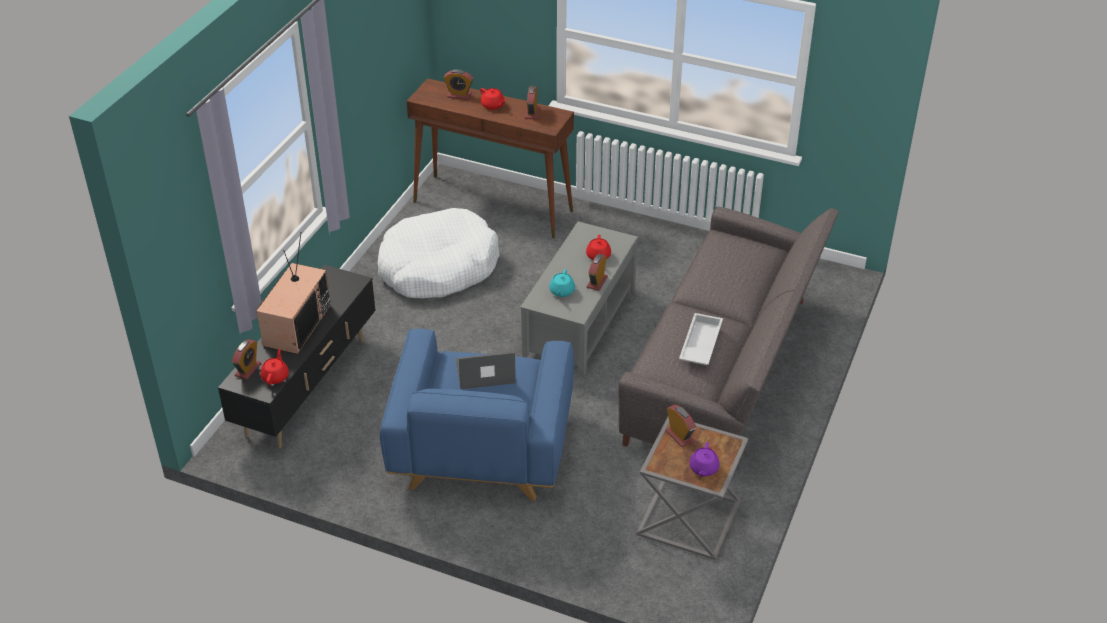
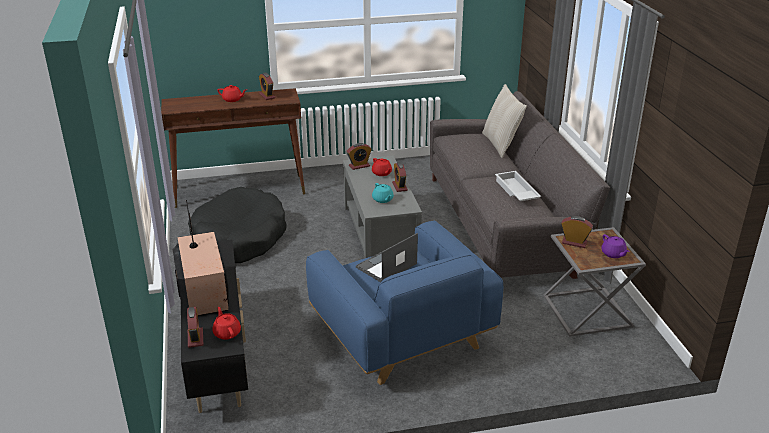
camera: 35 degrees left, 10 degrees down
white dog bed [378,208,499,298] -> black dog bed [188,187,287,263]
alarm clock [443,69,473,100] -> alarm clock moved to [347,143,372,170]
none -> beige pillow [482,84,527,158]

